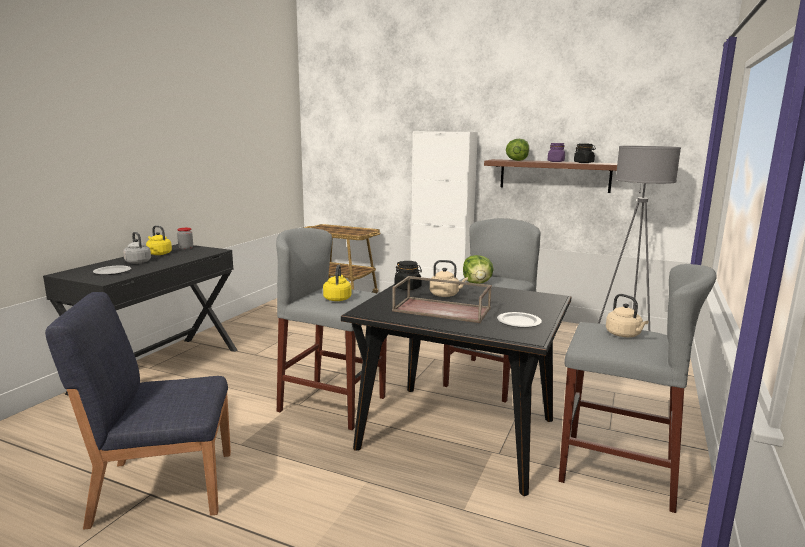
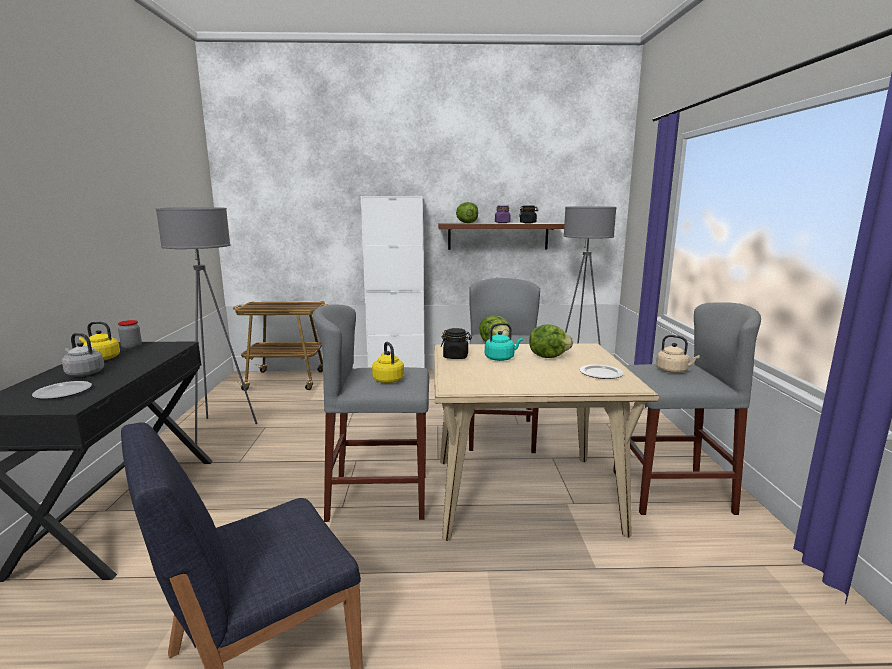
camera: 25 degrees left, 0 degrees up
black dining table [341,280,571,496] -> beige dining table [434,343,659,541]
brown tray [392,276,492,323] -> none
beige kettle [430,260,468,297] -> turquoise kettle [485,323,523,361]
none -> grey floor lamp [156,208,258,444]
none -> lettuce [529,324,573,358]

